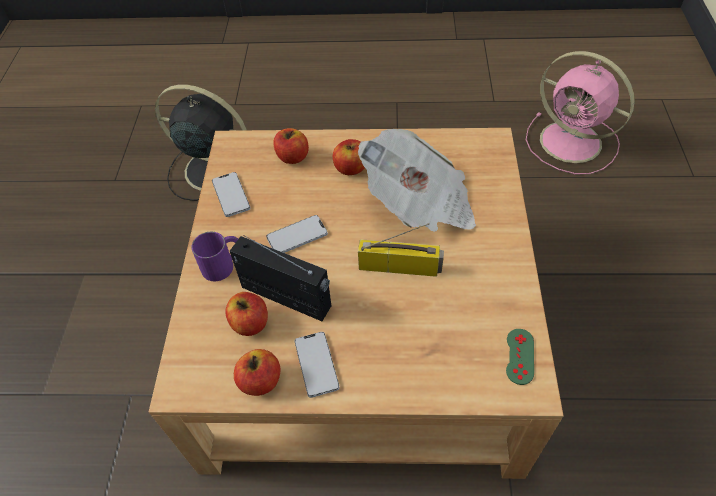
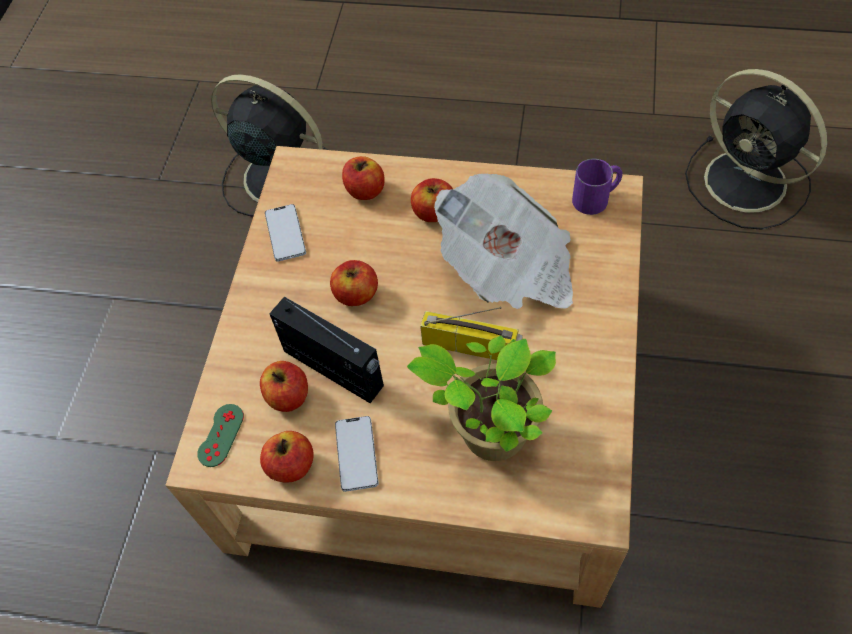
camera: 10 degrees right, 5 degrees up
purple mug [191,232,238,281] -> purple mug moved to [572,159,623,215]
phone [266,215,328,253] -> apple [330,260,378,306]
green game controller [506,329,534,385] -> green game controller moved to [197,404,244,467]
pink fan [526,51,635,174] -> black fan [685,69,827,230]
none -> potted plant [407,336,556,461]

